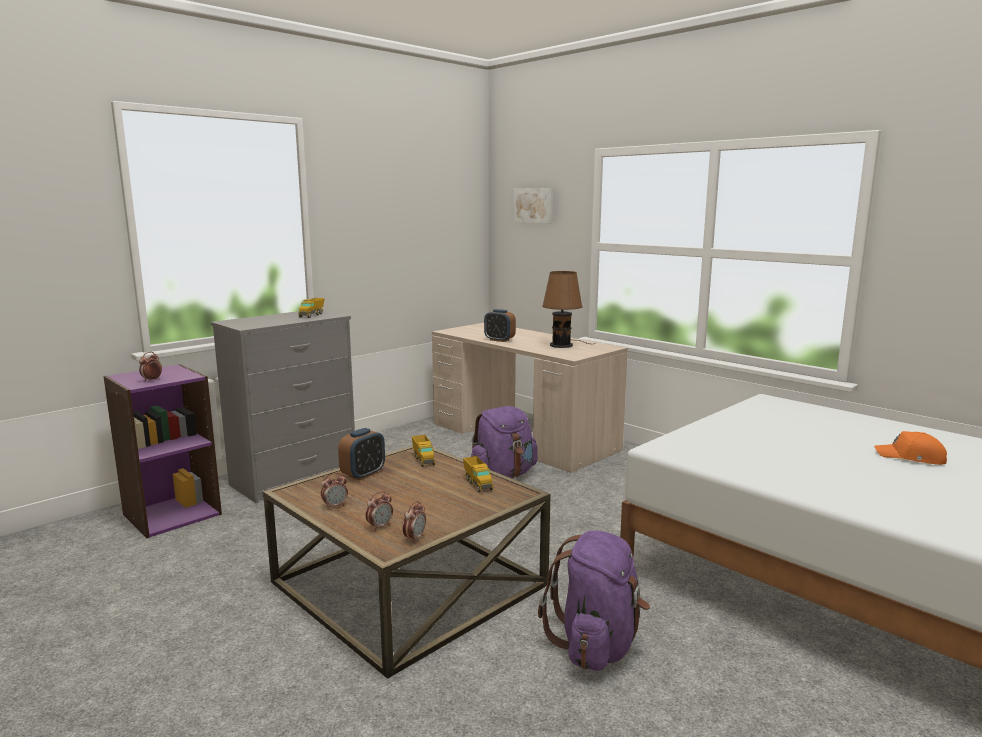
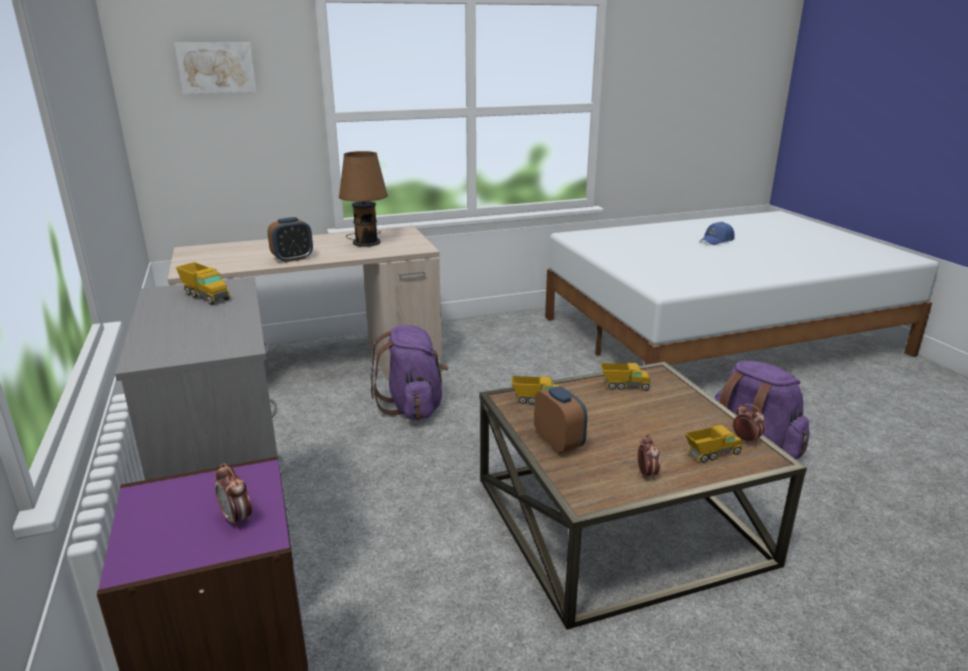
camera: 65 degrees left, 10 degrees up
alarm clock [365,491,393,531] -> toy truck [685,425,742,463]
orange cap [875,431,947,465] -> blue cap [700,222,735,245]

